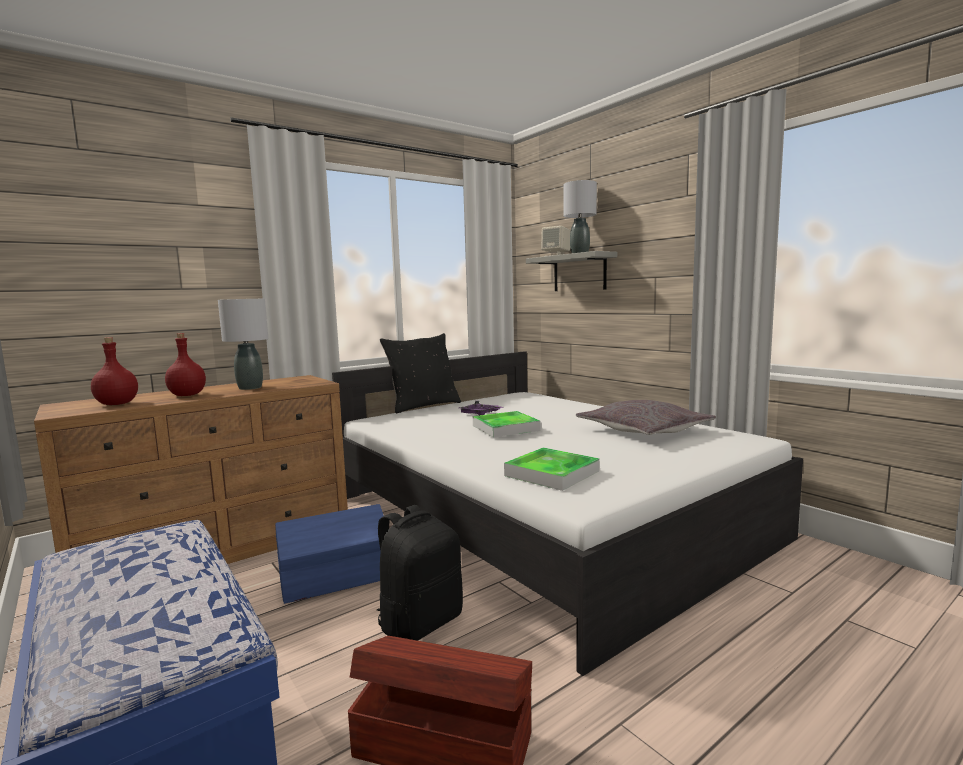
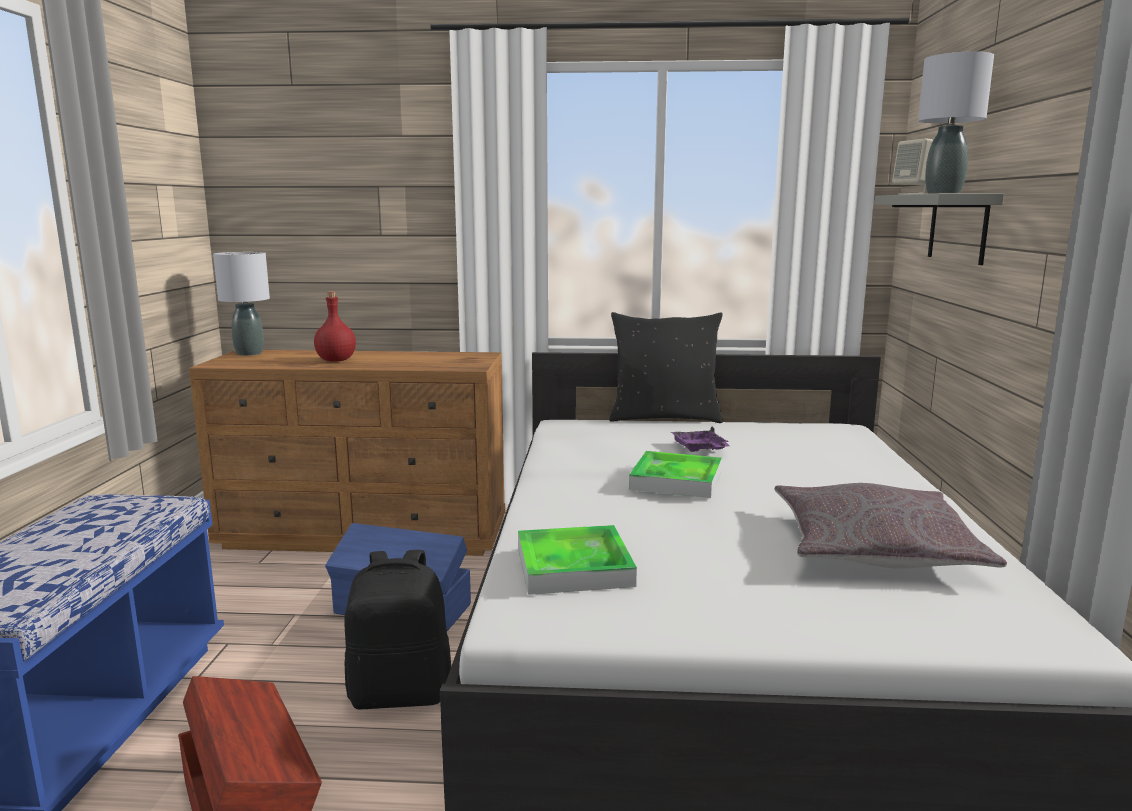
camera: 40 degrees right, 5 degrees up
red bottle [91,337,138,405] -> none
grey table lamp [218,299,268,390] -> grey table lamp moved to [213,252,270,356]

